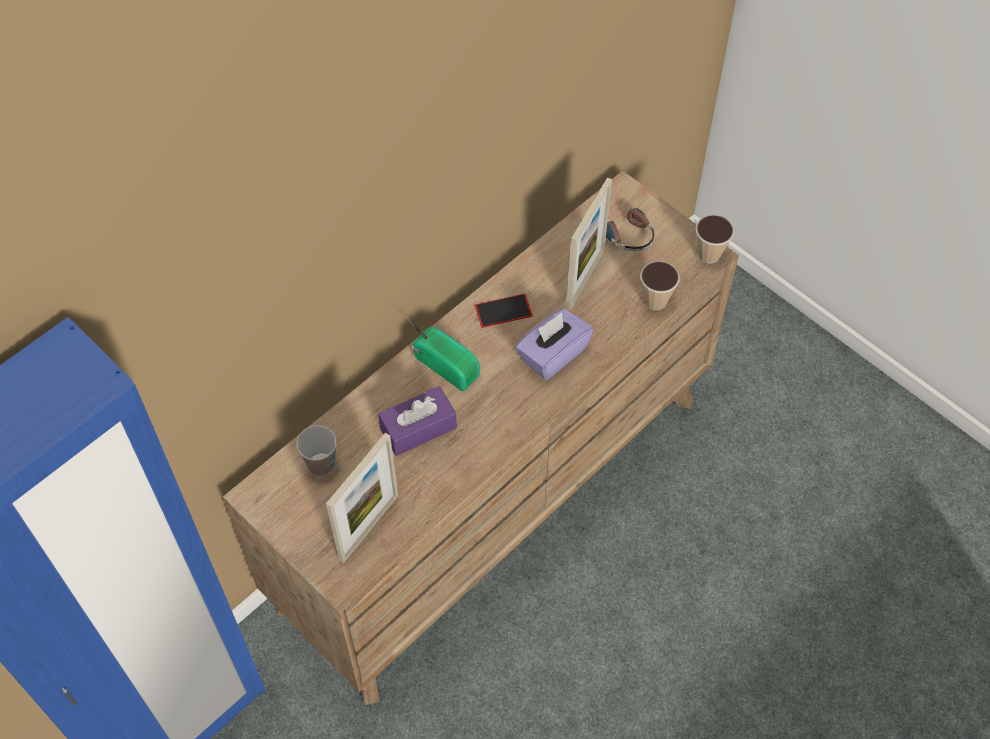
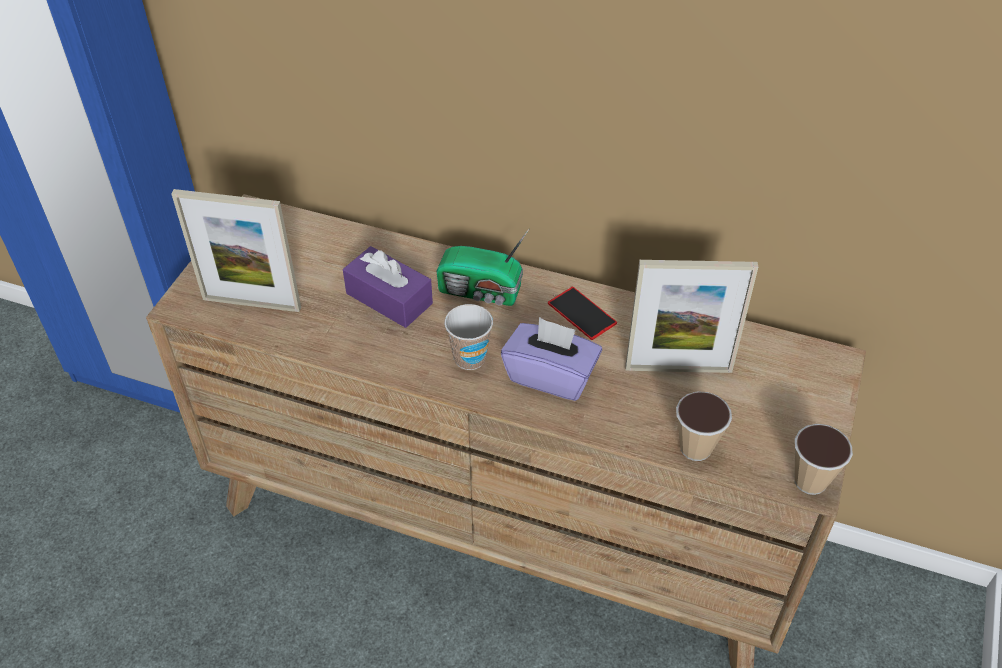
camera: 65 degrees right, 10 degrees down
cup [296,425,337,476] -> cup moved to [444,304,493,370]
radio [406,317,480,391] -> radio turned 90 degrees clockwise [437,229,529,306]
headphones [606,197,654,251] -> none

